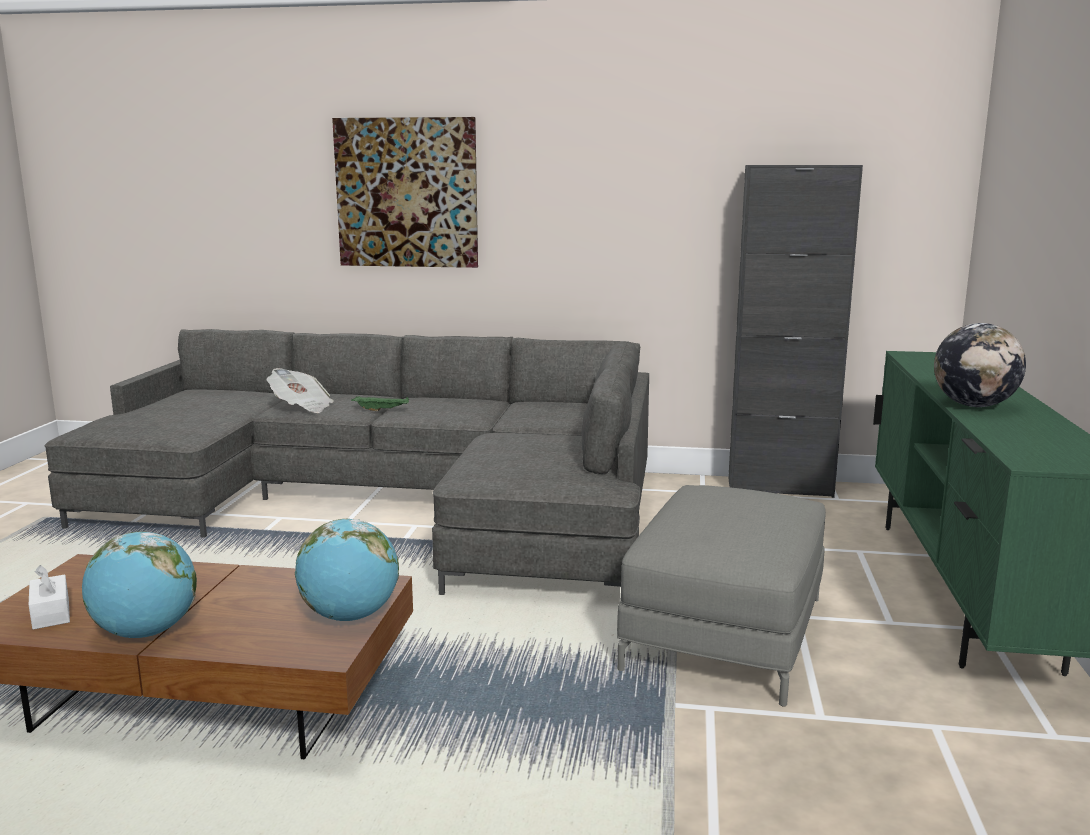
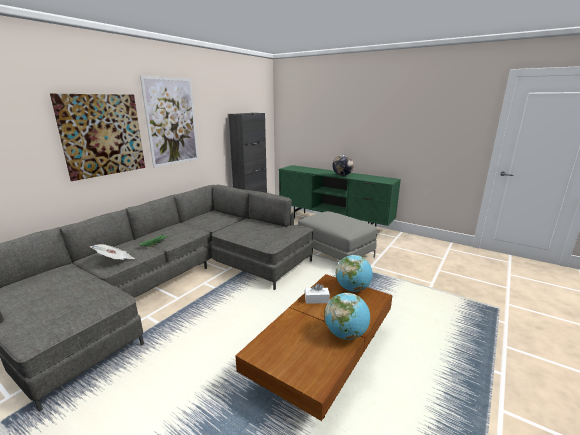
camera: 65 degrees left, 5 degrees up
white tissue box [29,565,70,630] -> white tissue box moved to [305,283,330,304]
none -> picture [140,76,199,167]

